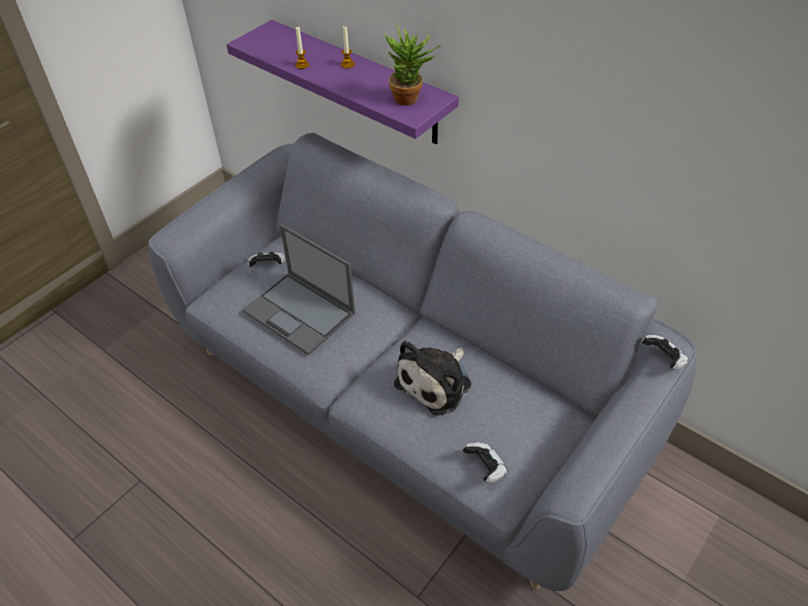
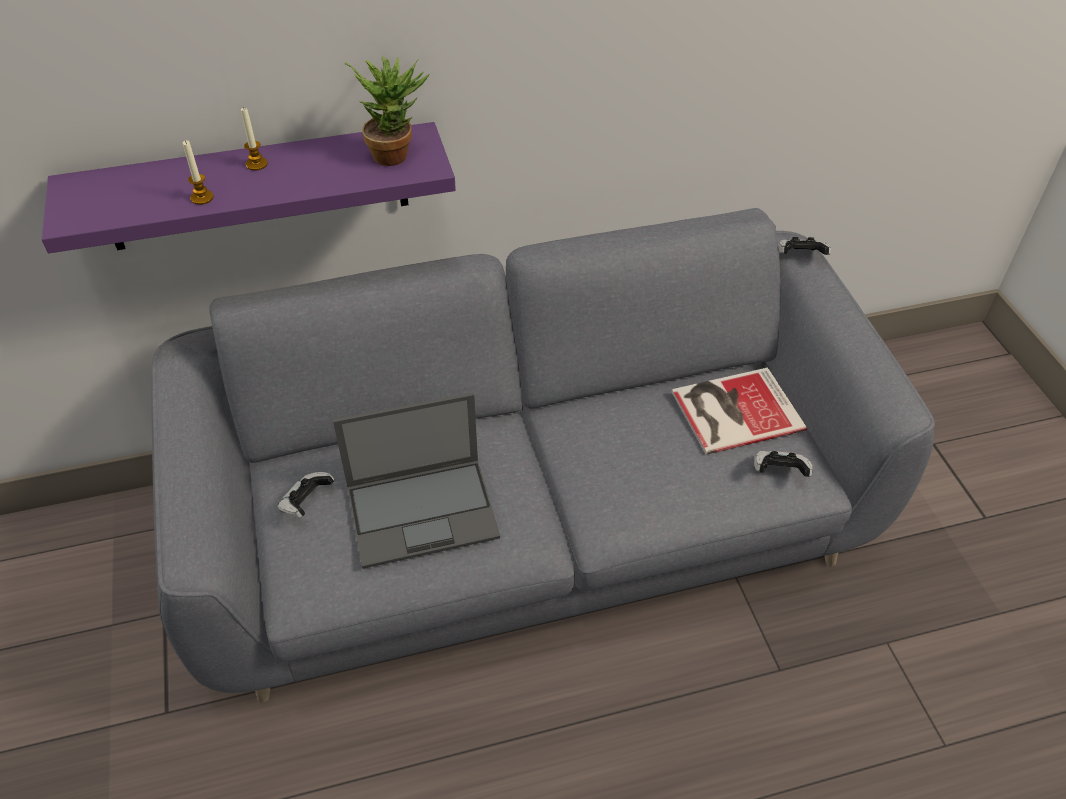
camera: 55 degrees left, 0 degrees up
plush toy [394,340,471,416] -> none
none -> book [672,367,807,455]

